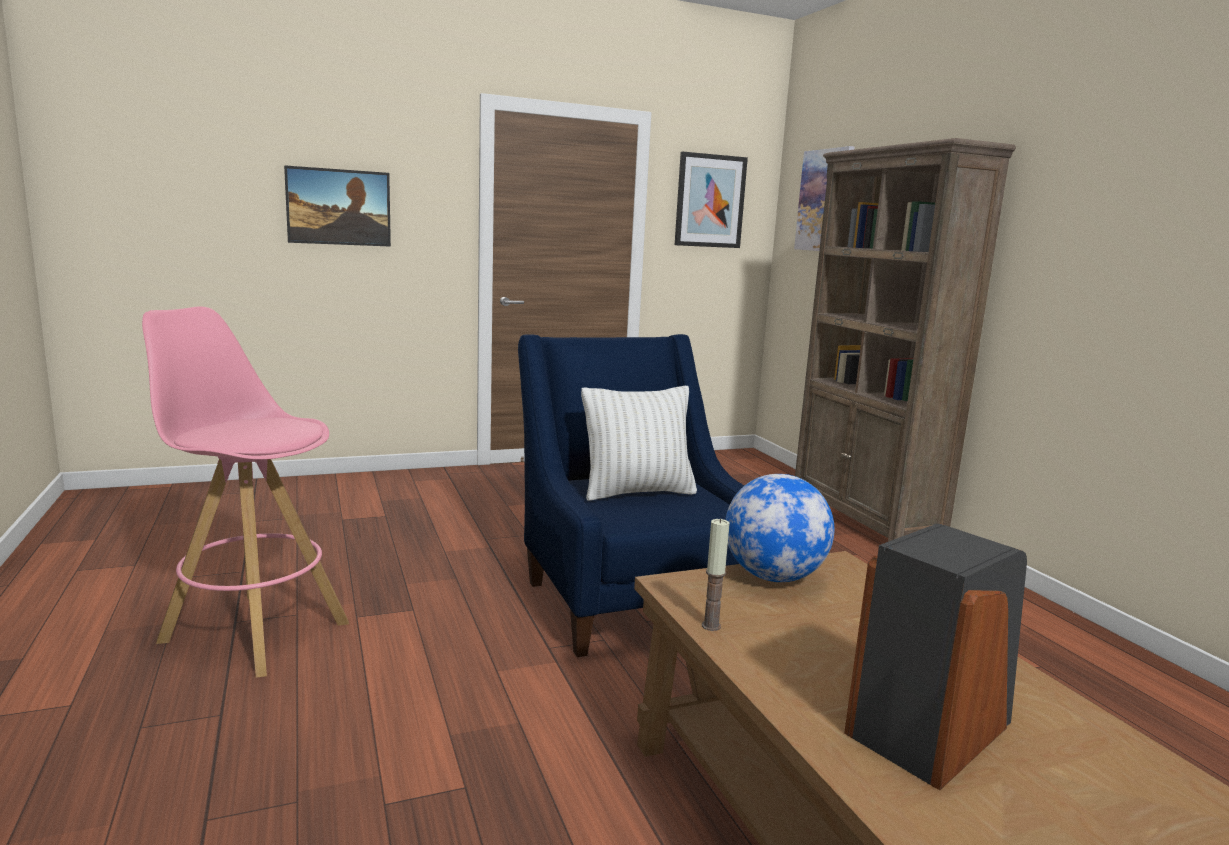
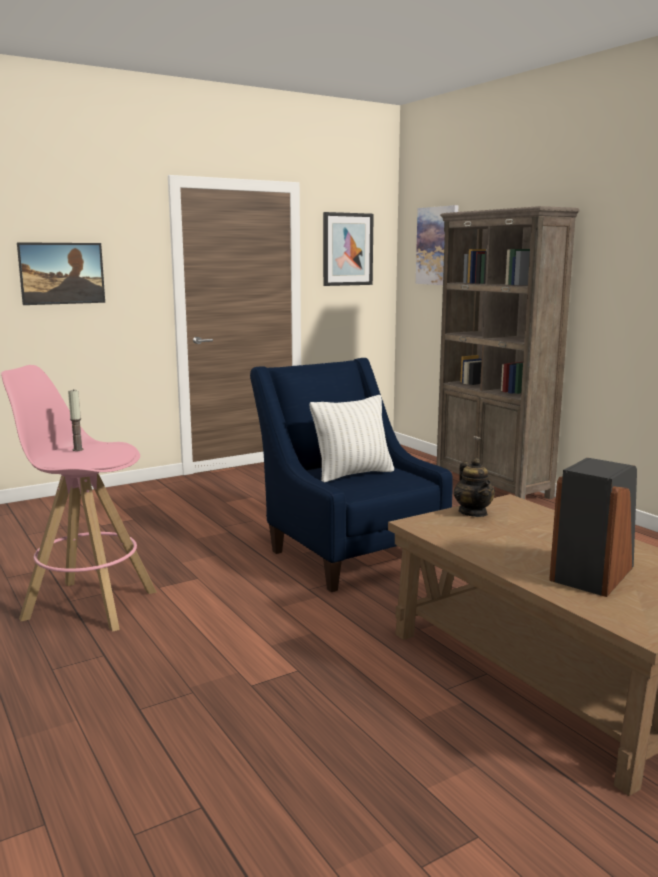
camera: 10 degrees left, 0 degrees up
candle [702,518,730,631] -> candle moved to [68,389,84,451]
globe [726,474,834,582] -> teapot [453,457,495,517]

